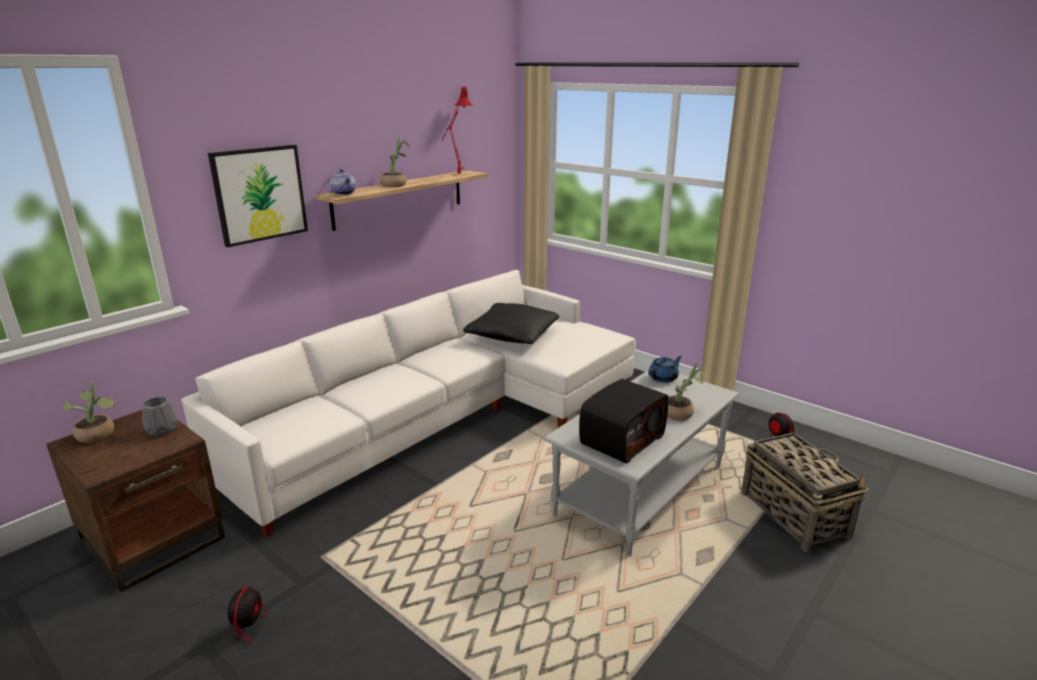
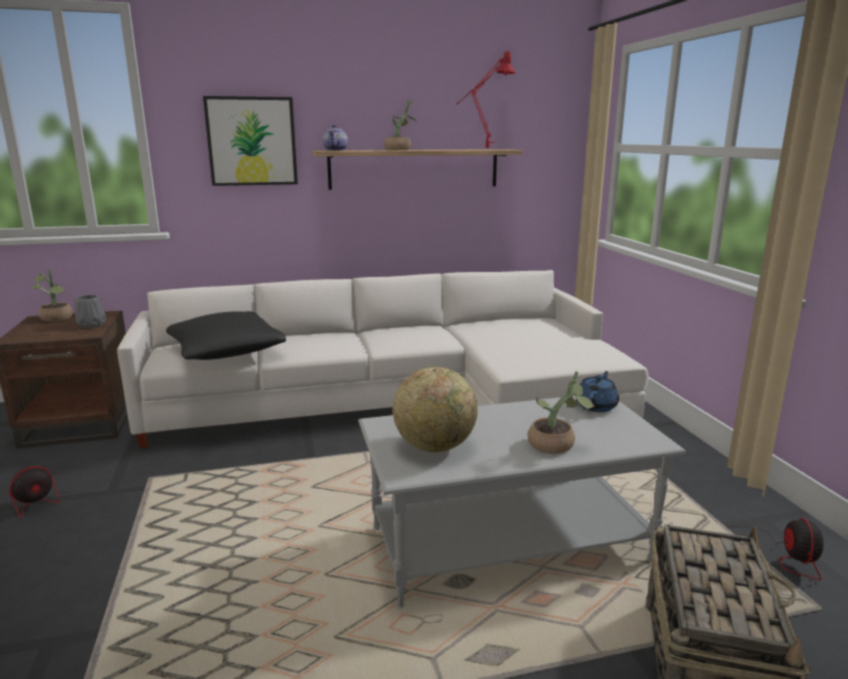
camera: 35 degrees right, 5 degrees down
black pillow [463,303,559,344] -> black pillow moved to [166,311,286,360]
radio [579,379,669,463] -> globe [393,367,478,453]
blue teapot [648,356,682,383] -> blue teapot turned 60 degrees counterclockwise [575,371,619,412]

